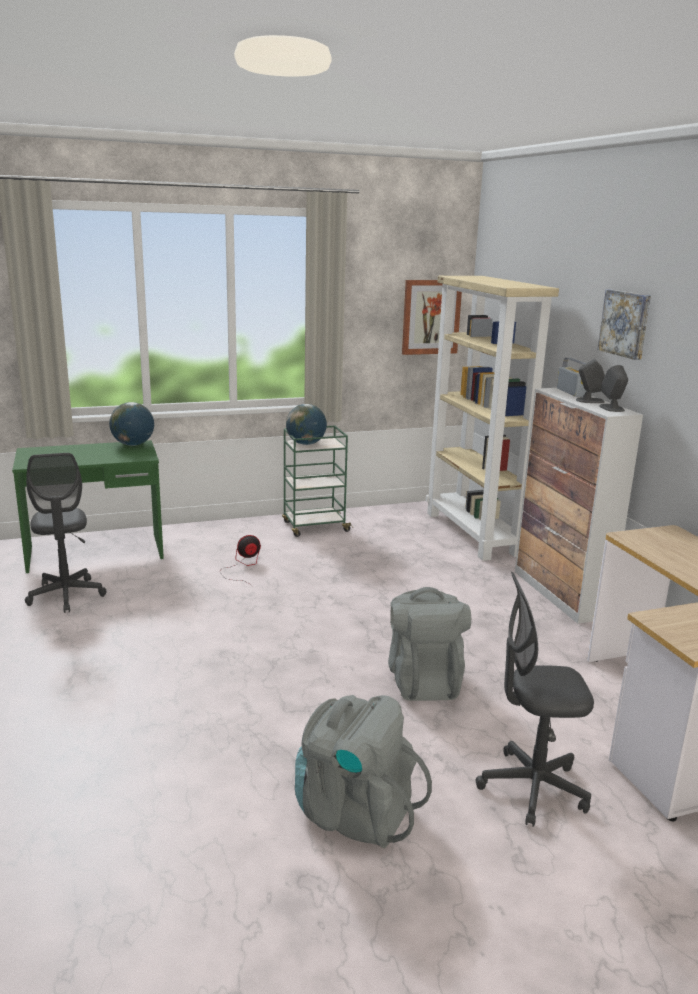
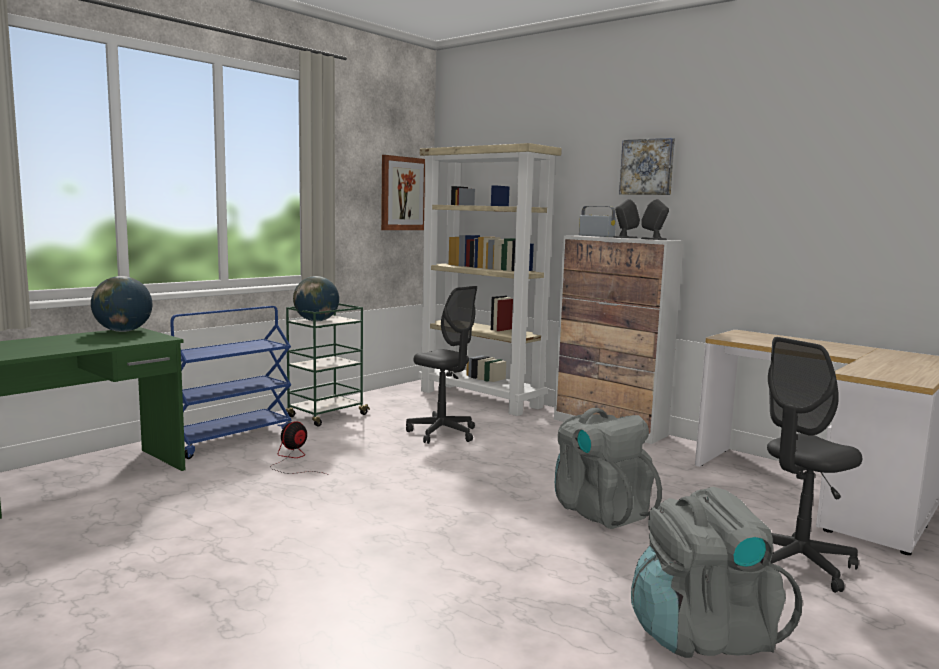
camera: 30 degrees left, 10 degrees down
grey office chair [25,453,106,613] -> grey office chair moved to [406,286,477,444]
none -> blue cart [170,306,292,459]

